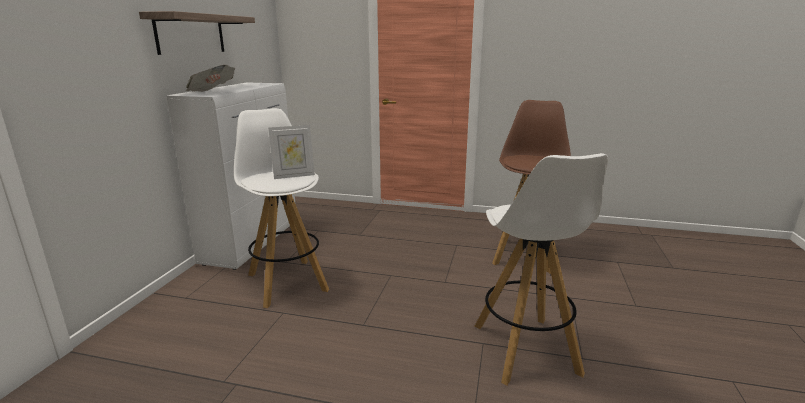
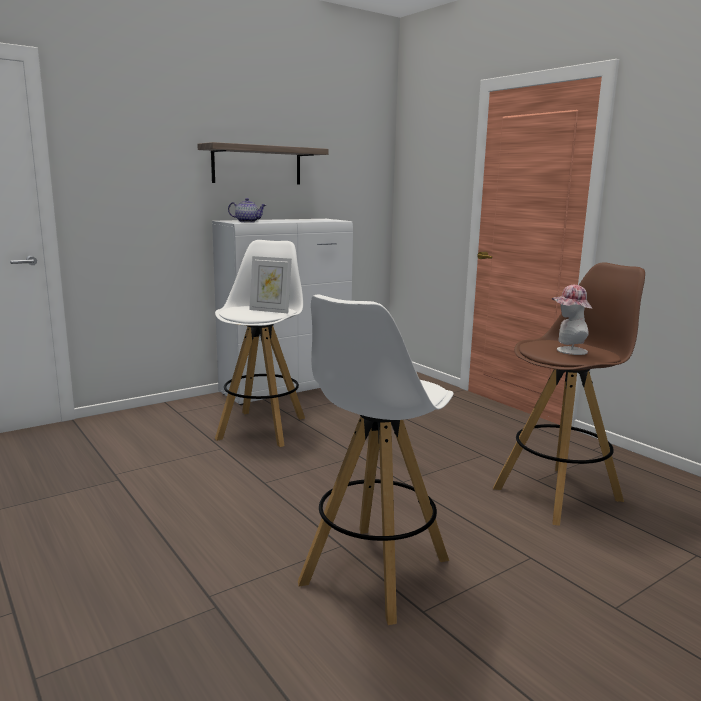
camera: 40 degrees right, 5 degrees down
newspaper [186,65,235,92] -> teapot [228,198,266,223]
none -> hat [552,285,592,355]

